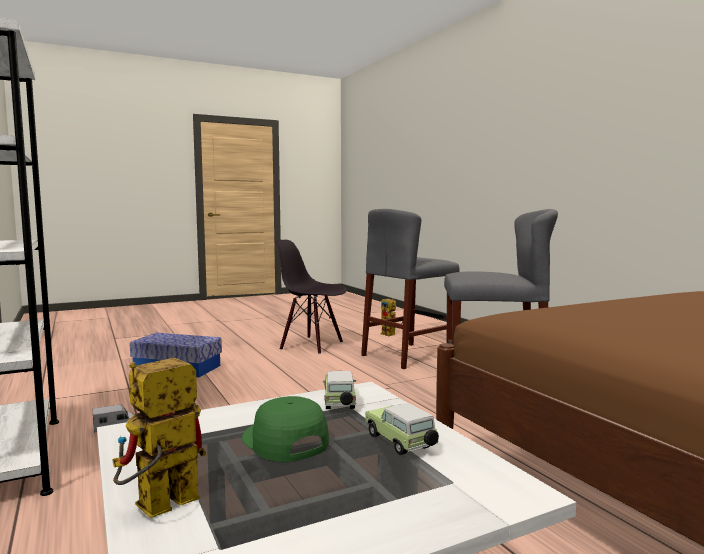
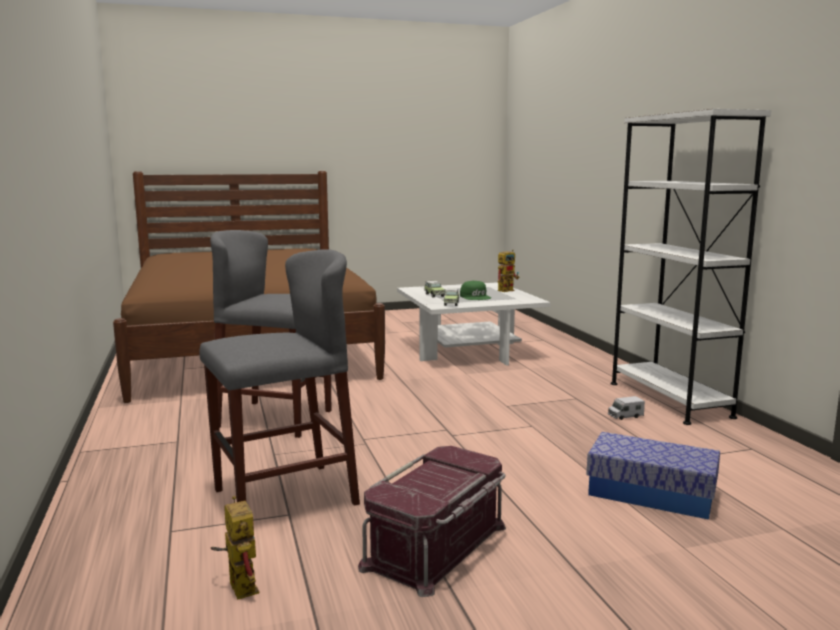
camera: 170 degrees left, 5 degrees up
black chair [276,240,347,354] -> red storage box [358,446,506,597]

